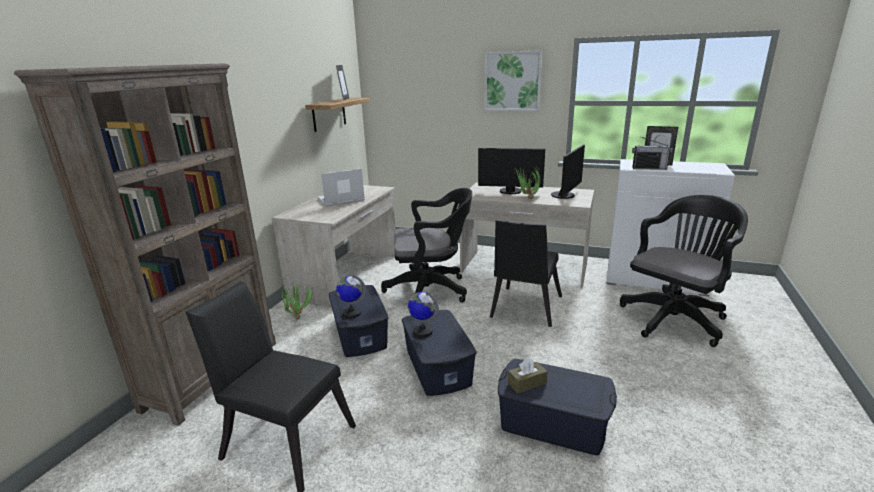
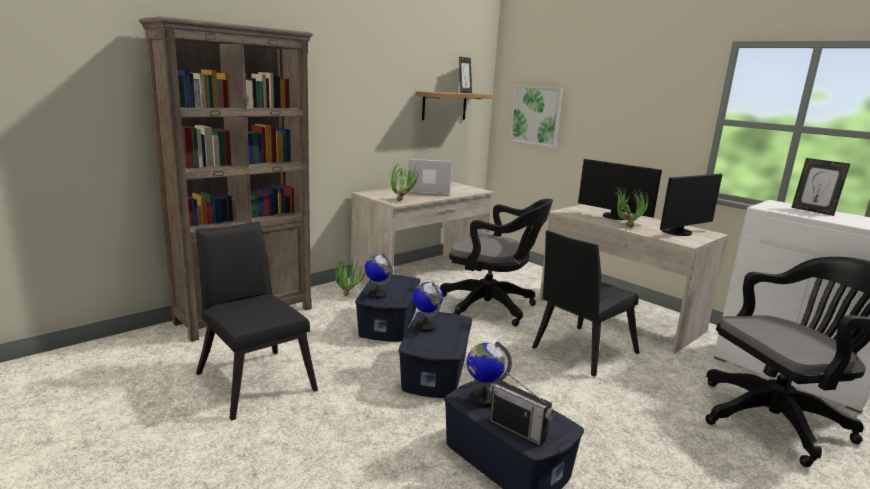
camera: 25 degrees right, 5 degrees down
picture [485,50,542,111] -> picture moved to [509,85,563,148]
brown tissue box [508,358,548,393] -> globe [467,341,512,408]
radio [632,137,673,170] -> radio moved to [489,369,554,446]
none -> potted plant [391,163,421,201]

